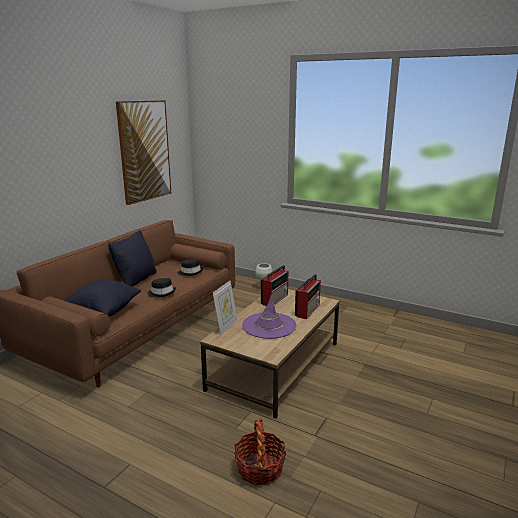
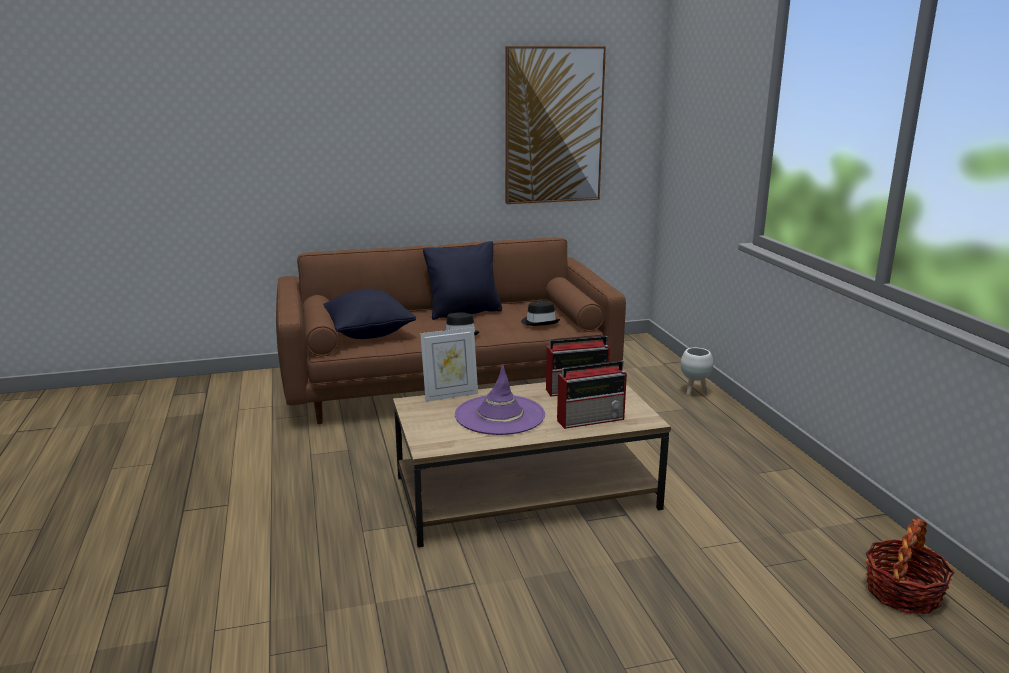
camera: 45 degrees right, 0 degrees up
basket [234,419,286,485] -> basket moved to [865,518,955,614]

